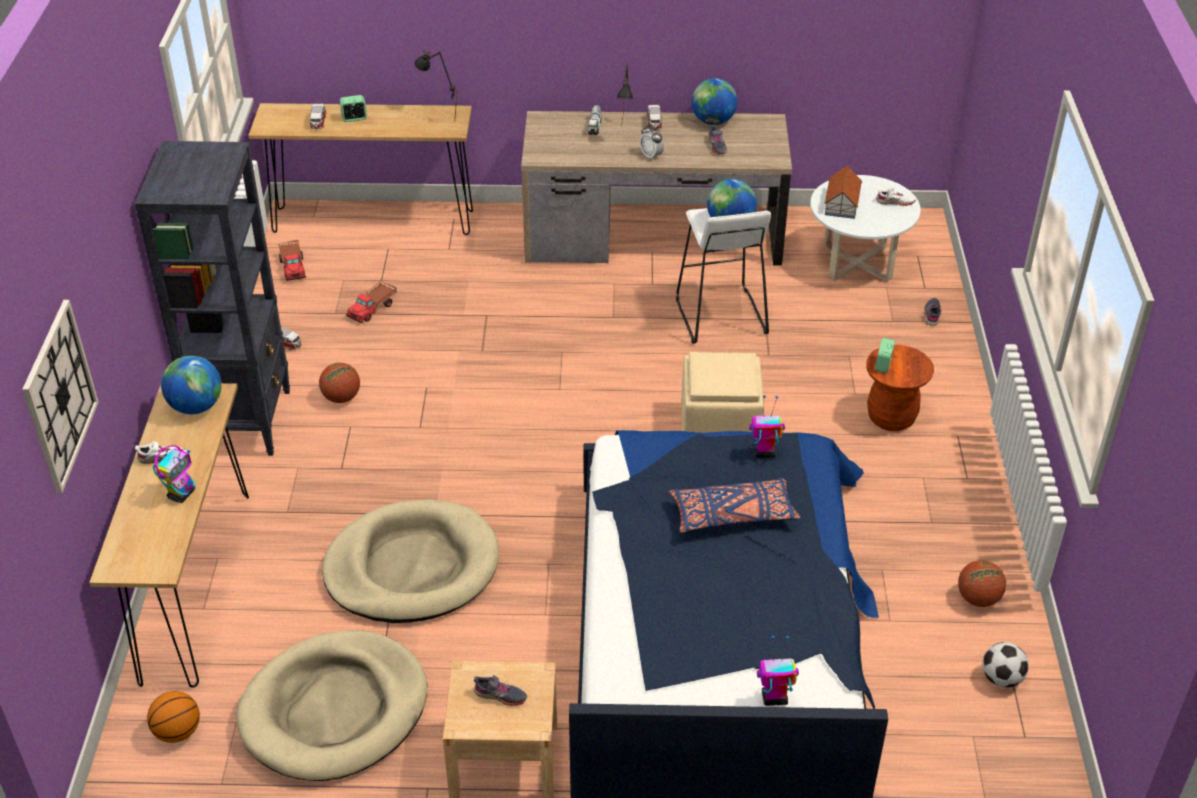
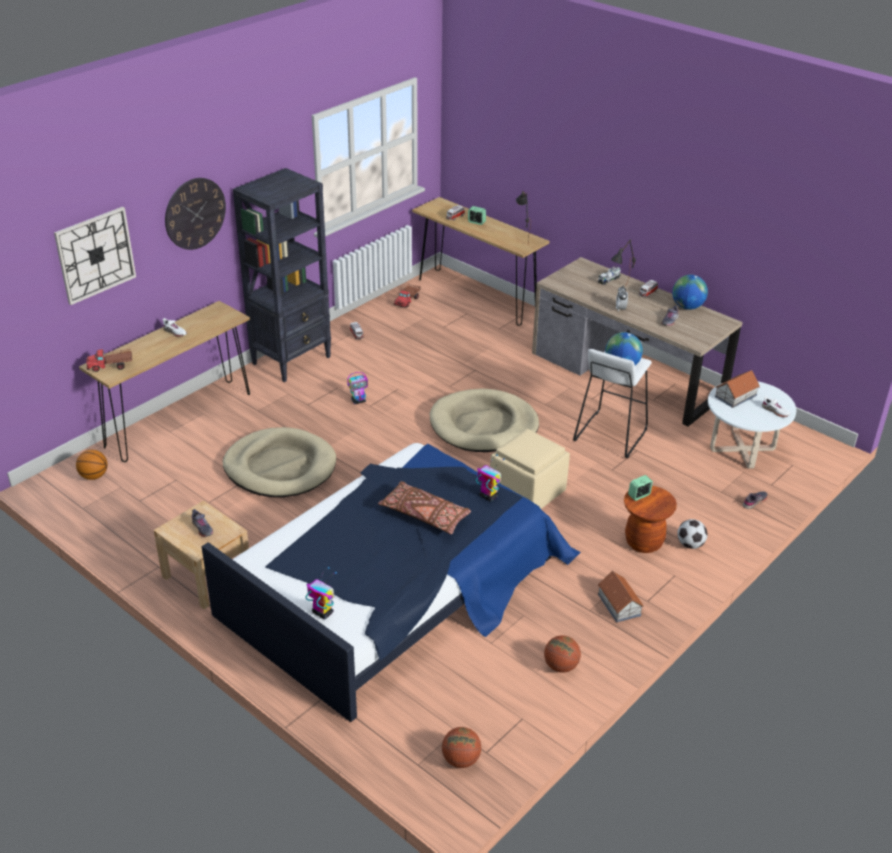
camera: 40 degrees right, 5 degrees down
toy robot [153,445,196,503] -> toy robot moved to [347,372,368,404]
globe [161,356,222,414] -> none
beige dog bed [236,630,428,781] -> beige dog bed moved to [430,389,539,452]
basketball [319,363,360,403] -> basketball moved to [442,727,481,768]
toy truck [346,281,397,323] -> toy truck moved to [86,349,132,372]
blue pillow [669,478,800,533] -> brown pillow [378,481,471,534]
football [982,642,1029,688] -> football moved to [677,519,707,549]
none -> wall clock [165,178,226,250]
none -> toy house [598,571,644,623]

